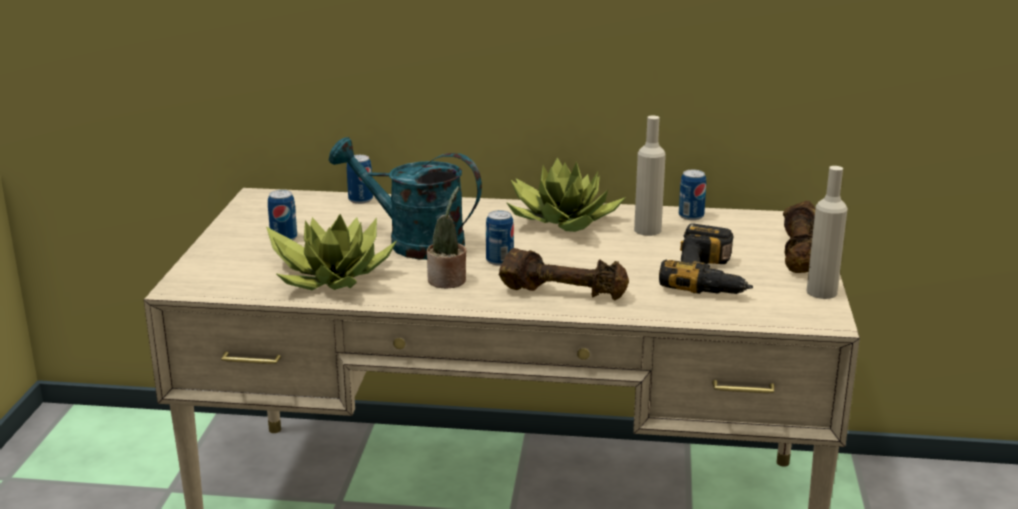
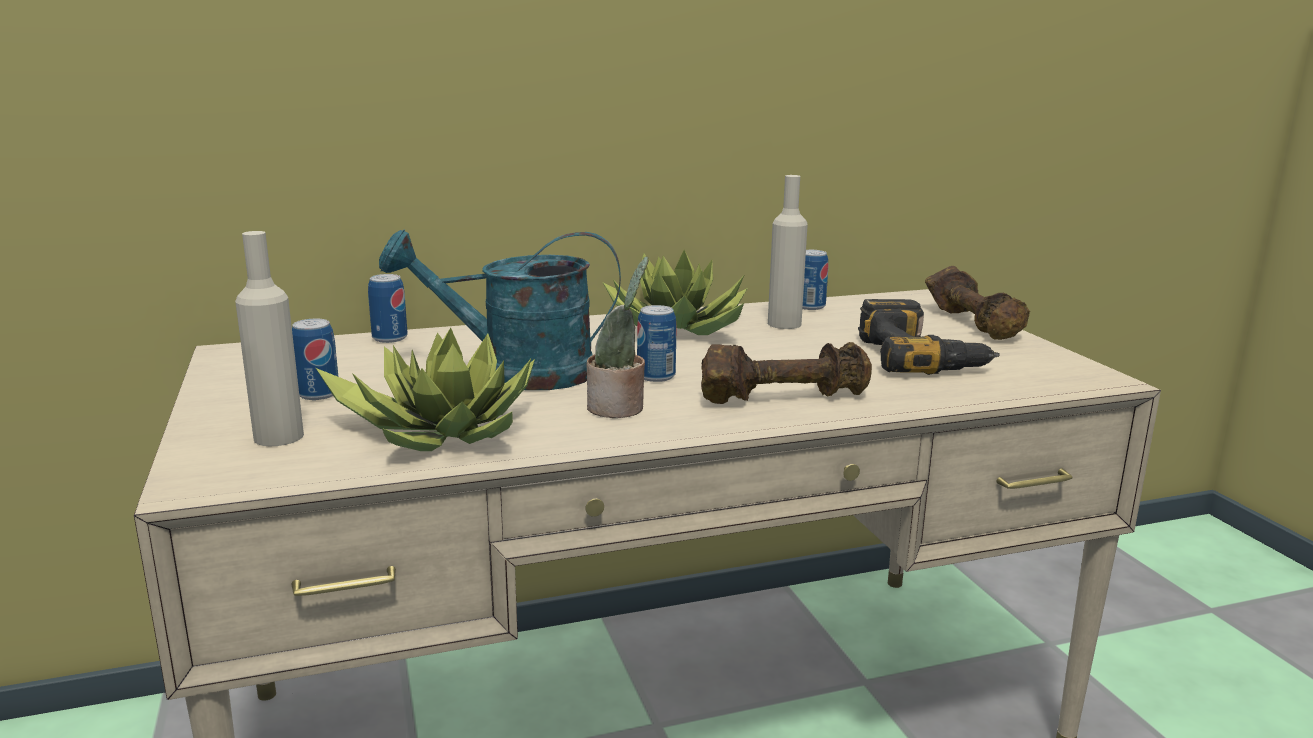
camera: 25 degrees left, 5 degrees down
beige bottle [806,166,848,299] -> beige bottle moved to [235,231,304,446]

